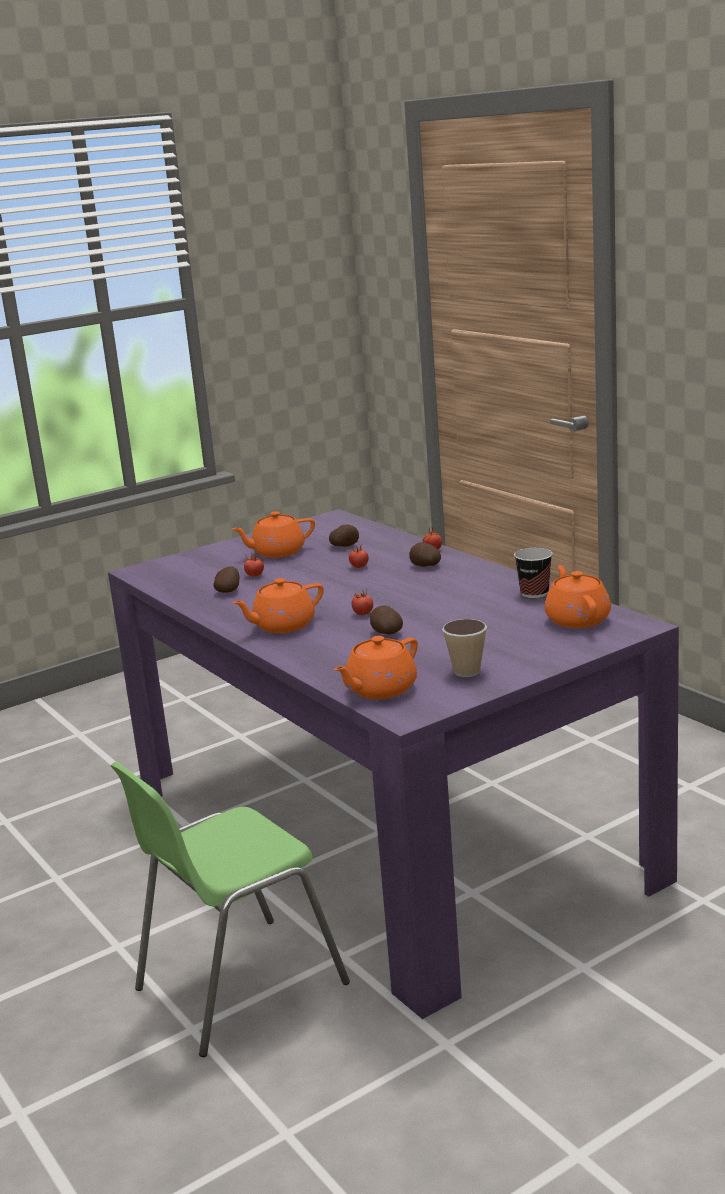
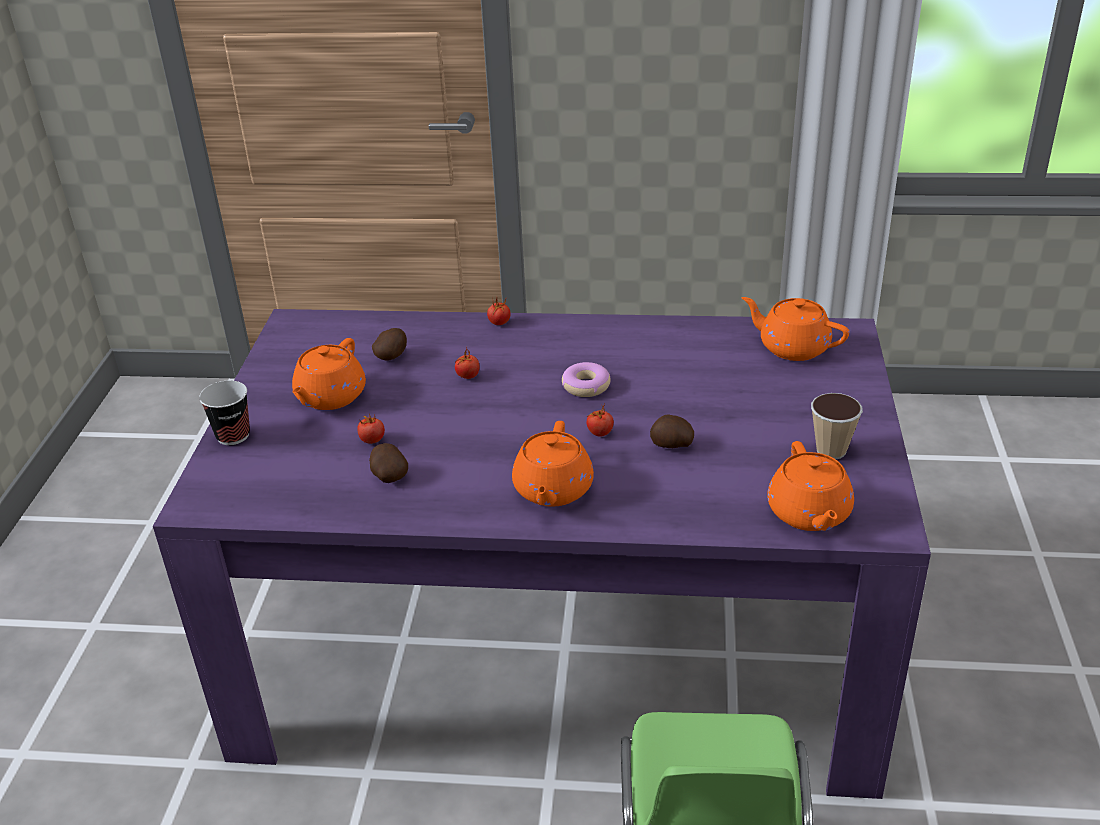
camera: 50 degrees left, 15 degrees up
potato [409,542,441,567] -> none
cup [514,548,553,598] -> cup moved to [199,380,250,445]
none -> donut [562,362,611,397]

